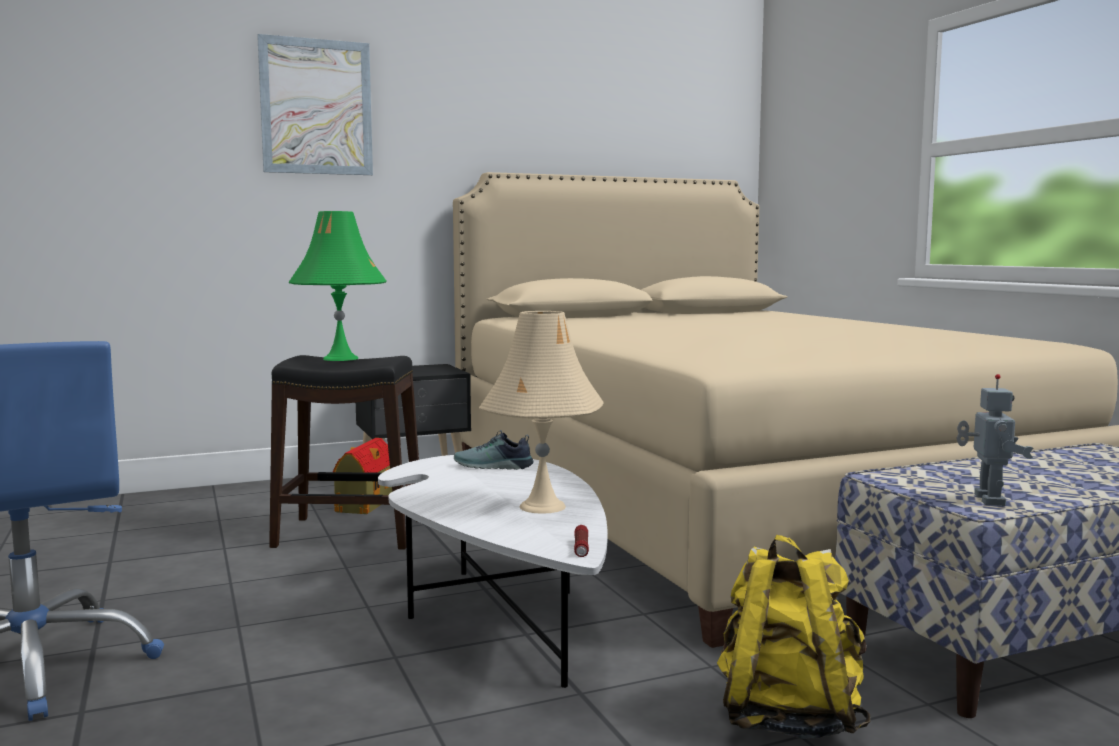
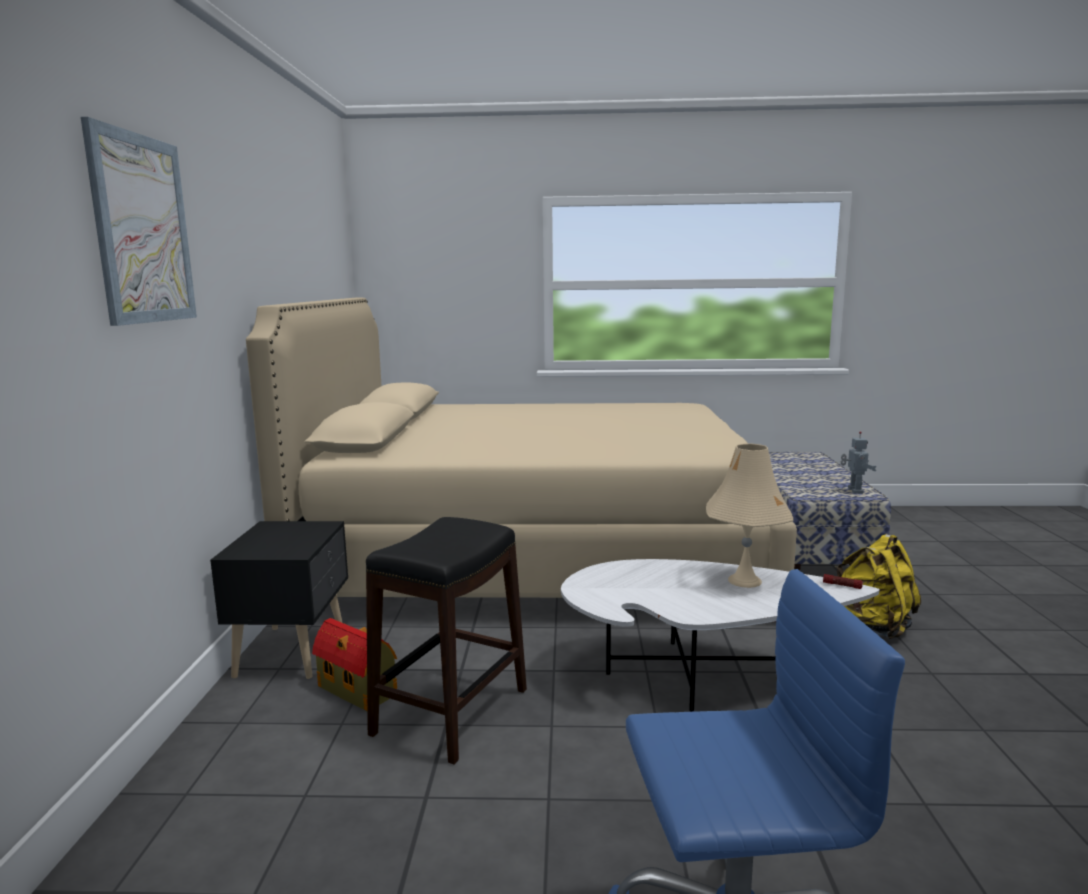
camera: 65 degrees left, 5 degrees up
green table lamp [289,211,387,361] -> none
shoe [454,430,534,470] -> none
toy robot [956,374,1033,506] -> toy robot turned 60 degrees clockwise [841,431,877,494]

